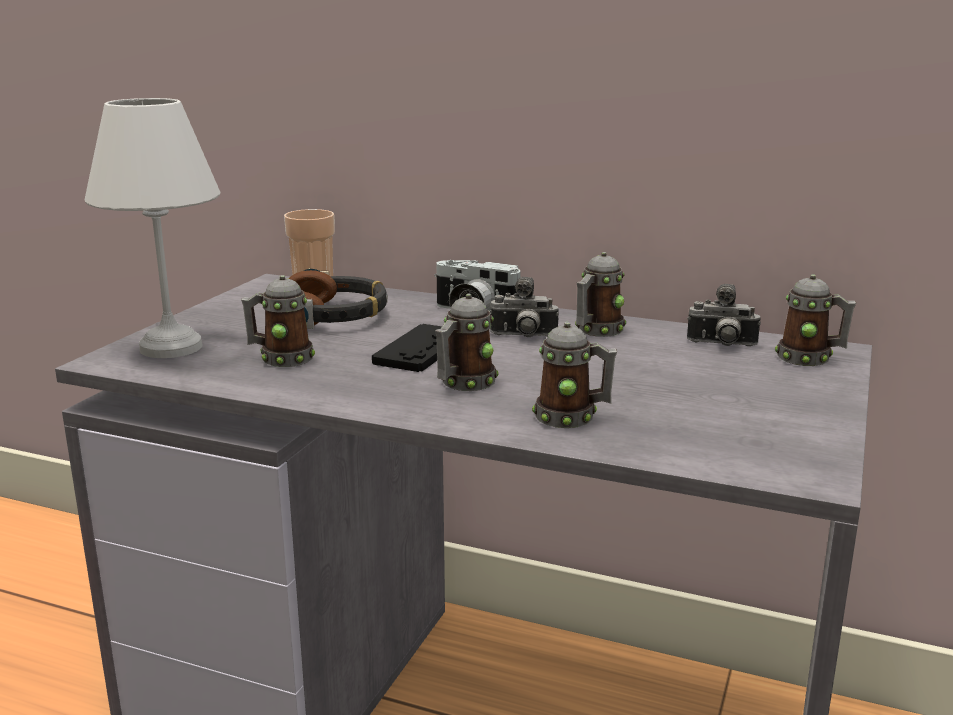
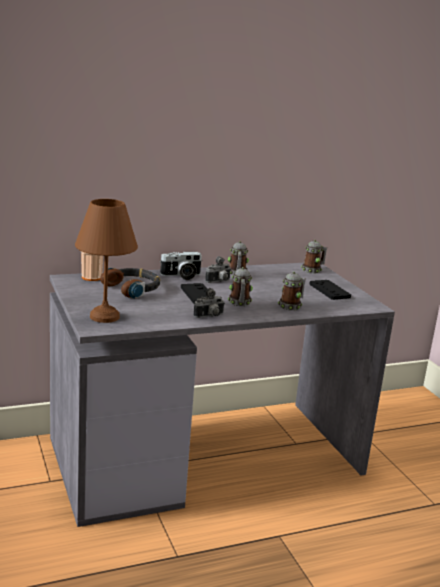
camera: 45 degrees left, 0 degrees up
white table lamp [85,98,220,358] -> brown table lamp [75,199,138,323]
mug [241,275,315,367] -> none
camera [687,284,761,346] -> camera moved to [193,288,224,318]
none -> black game controller [309,280,351,300]

